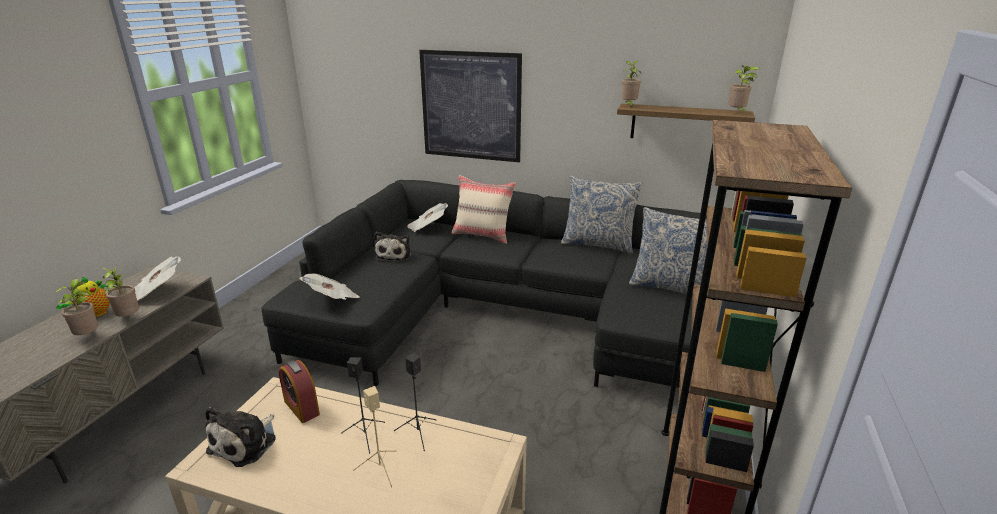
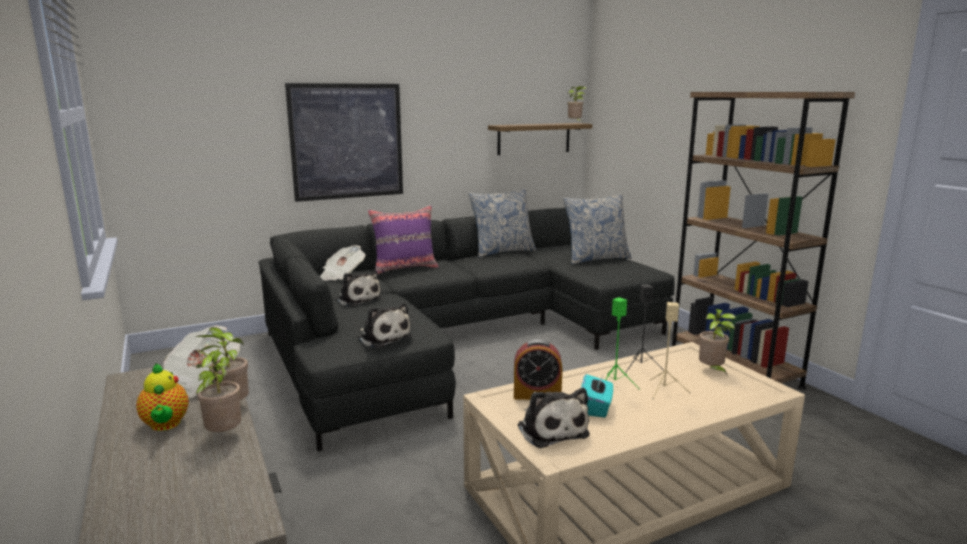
camera: 45 degrees left, 10 degrees down
newspaper [300,274,360,300] -> plush toy [358,303,412,348]
black speaker [341,357,385,454] -> green speaker [605,297,640,390]
beige pillow [451,175,516,244] -> purple pillow [368,205,439,274]
potted plant [621,61,641,108] -> potted plant moved to [699,309,736,377]
none -> turquoise tissue box [581,373,613,417]

